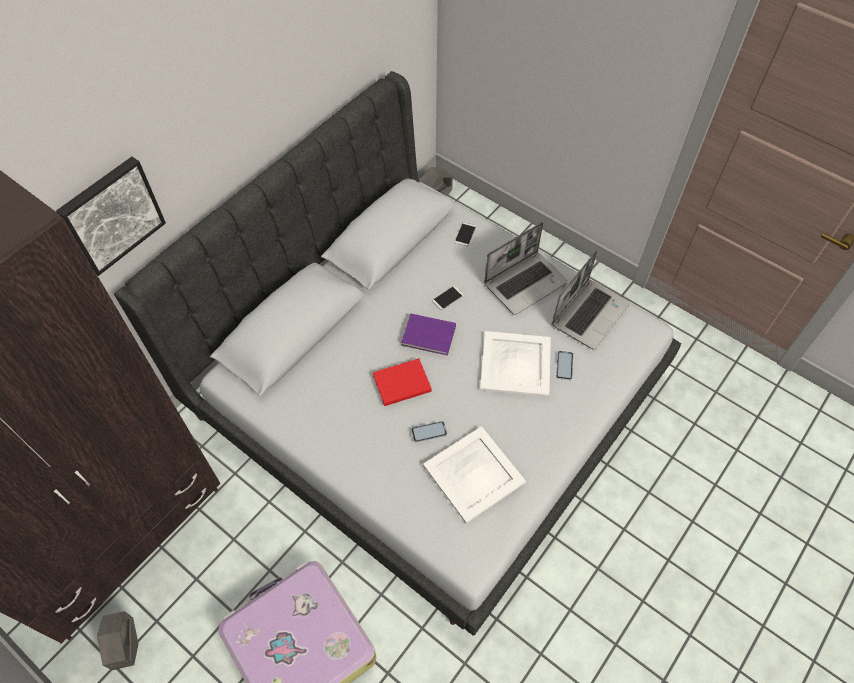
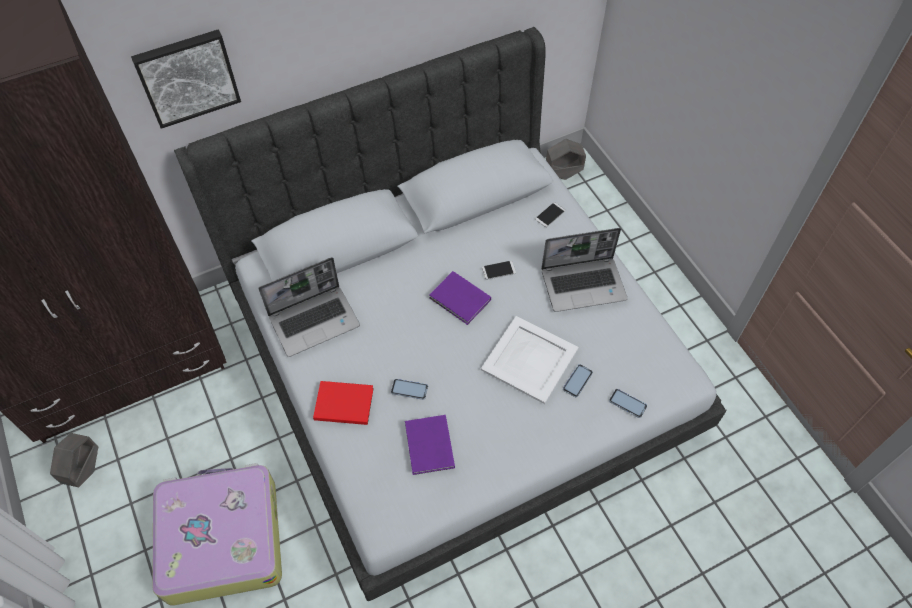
camera: 25 degrees right, 0 degrees up
red book [373,358,432,406] -> red book moved to [313,381,374,425]
white tray [423,426,526,523] -> purple book [405,415,455,475]
laptop [551,250,630,350] -> laptop moved to [258,257,360,357]
none -> phone [609,389,647,418]

